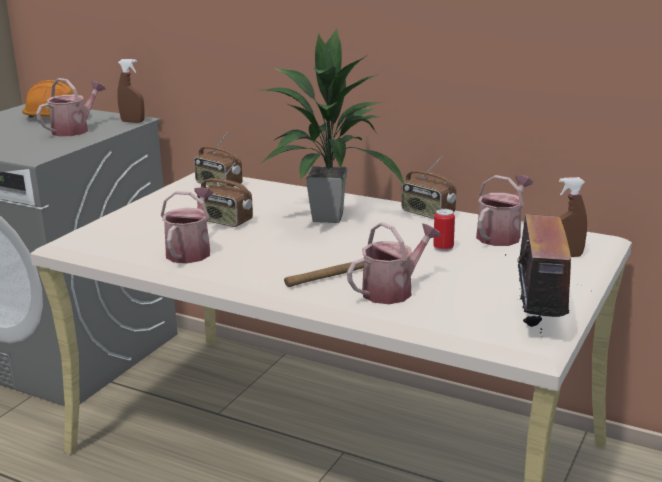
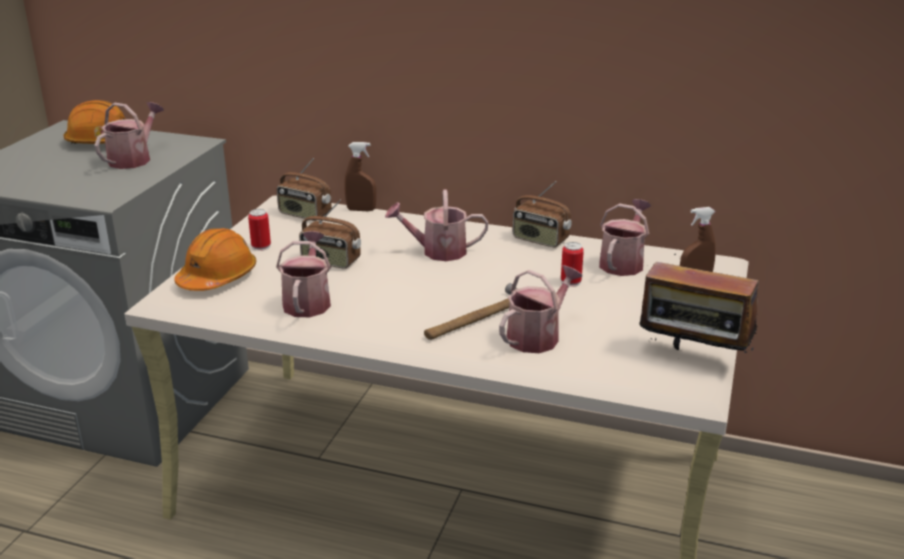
camera: 10 degrees left, 5 degrees up
brown spray bottle [117,59,145,123] -> brown spray bottle moved to [344,142,376,211]
potted plant [261,29,406,223] -> watering can [385,190,488,261]
radio [505,214,578,333] -> radio turned 120 degrees clockwise [639,254,759,353]
none -> orange hard hat [174,228,256,291]
none -> can [248,209,271,251]

